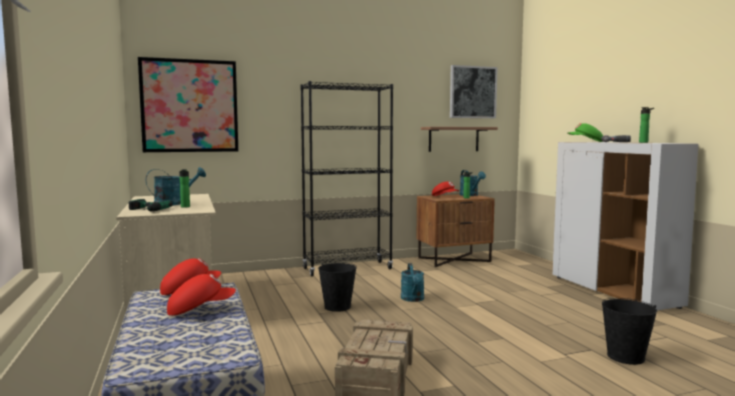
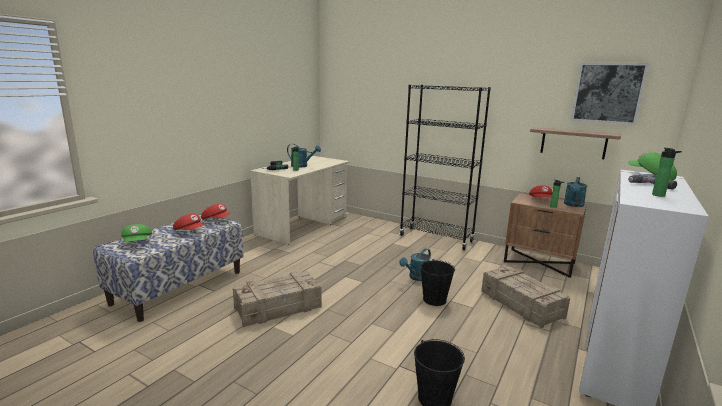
camera: 50 degrees right, 10 degrees up
picture [138,57,238,152] -> none
black bucket [318,262,357,312] -> black bucket moved to [420,259,455,306]
none -> green cap [121,224,152,242]
none -> crate [481,266,570,328]

